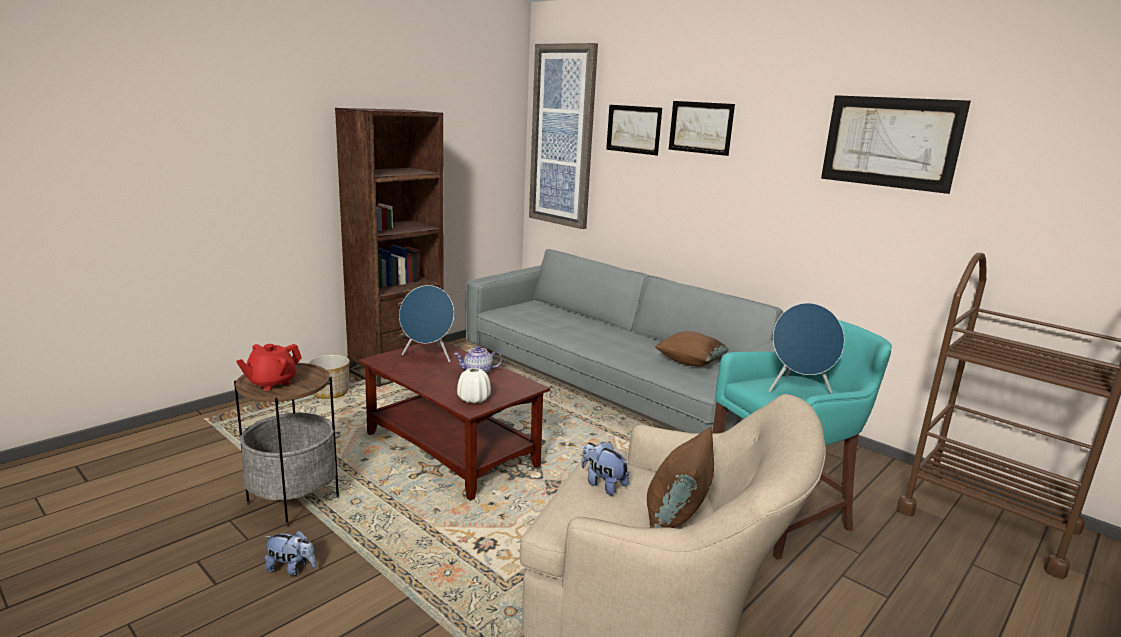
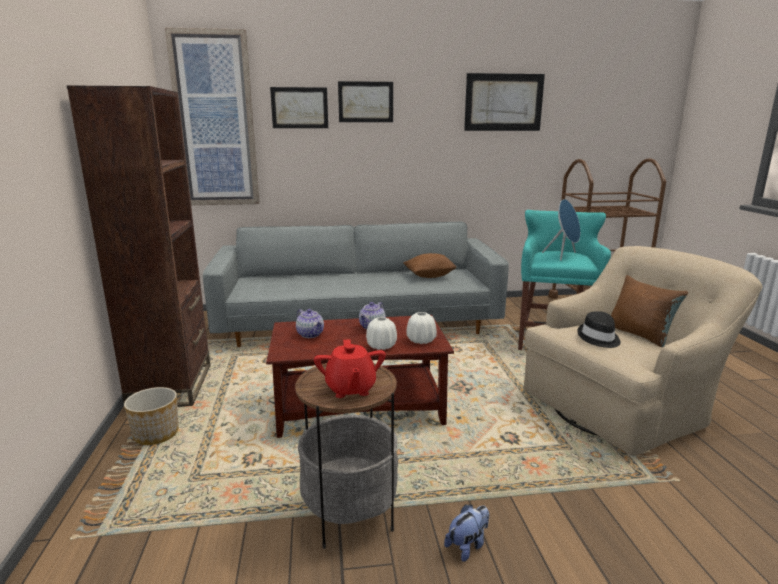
camera: 50 degrees left, 0 degrees up
blue speaker [399,285,454,362] -> teapot [296,309,324,338]
plush toy [581,441,629,495] -> black hat [577,311,621,348]
none -> white vase [366,317,397,350]

